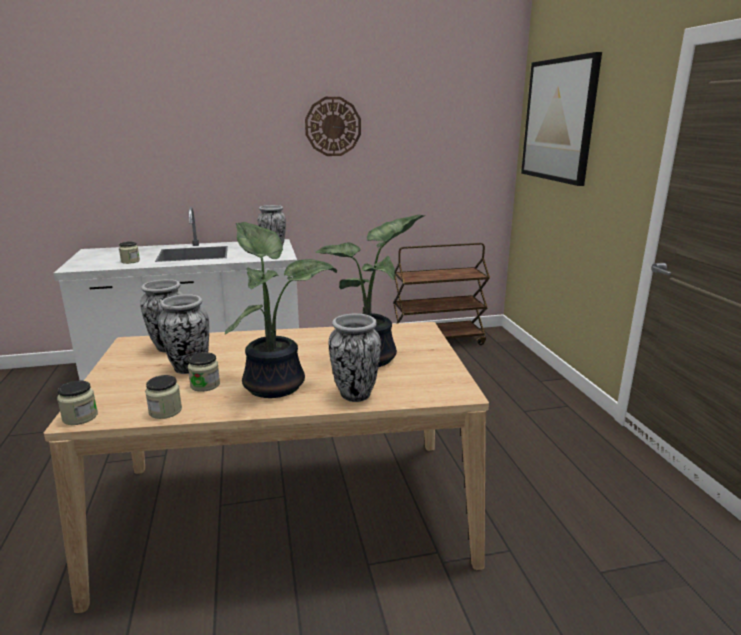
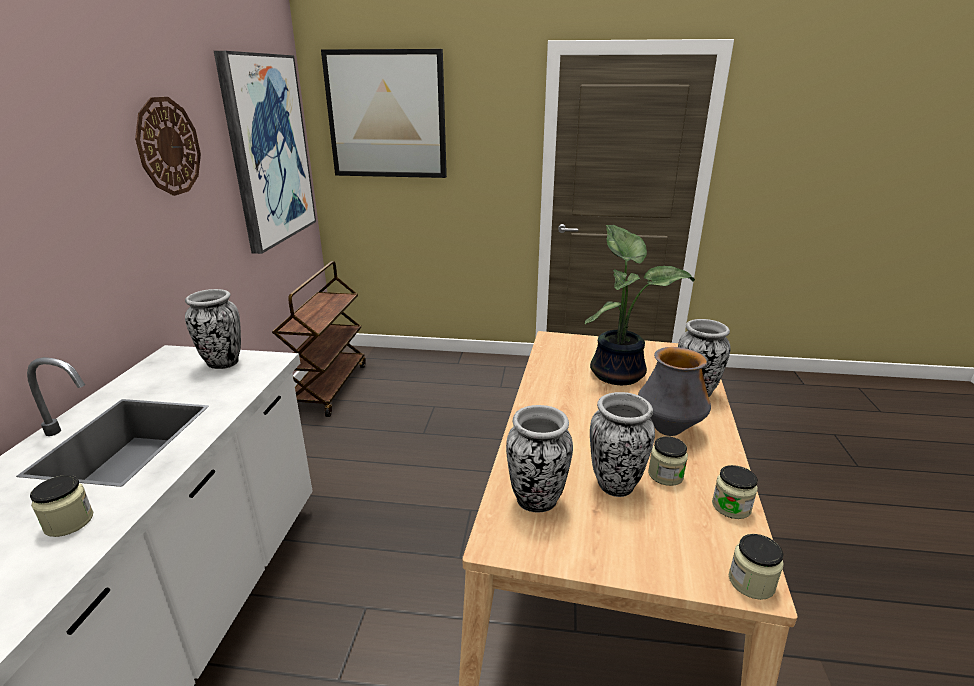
camera: 70 degrees left, 5 degrees up
potted plant [225,222,337,398] -> vase [638,347,711,436]
none -> picture [214,51,316,254]

